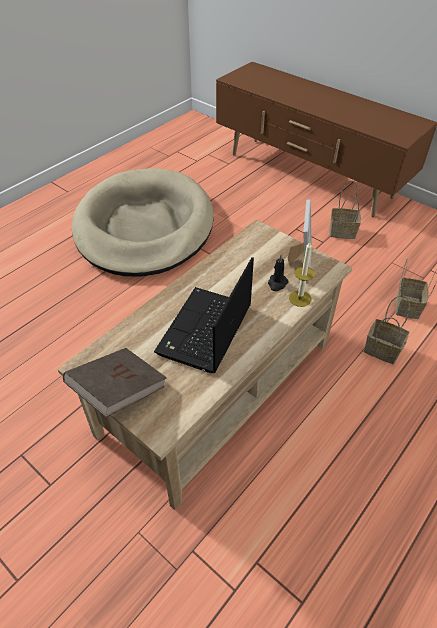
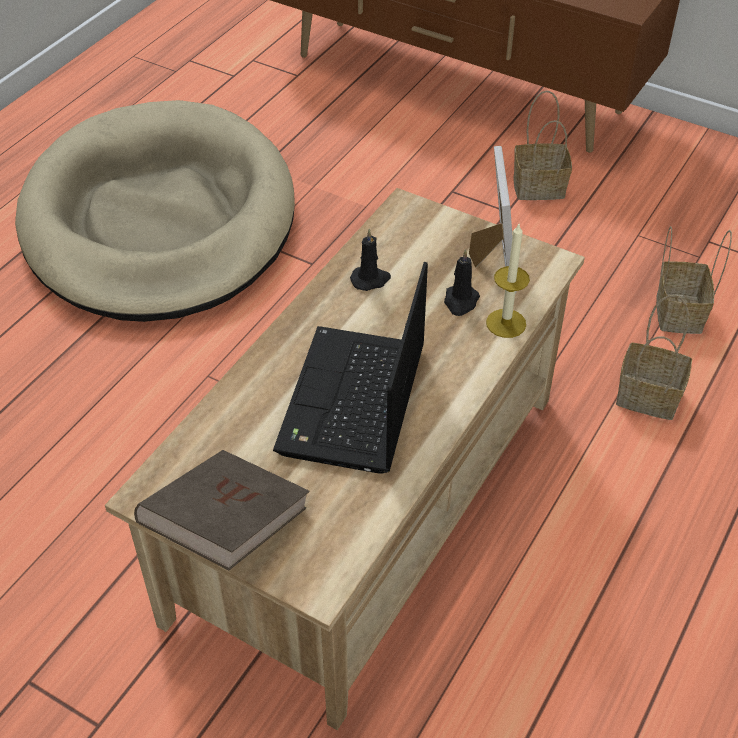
camera: 10 degrees left, 0 degrees up
none -> black candle [350,229,391,291]

